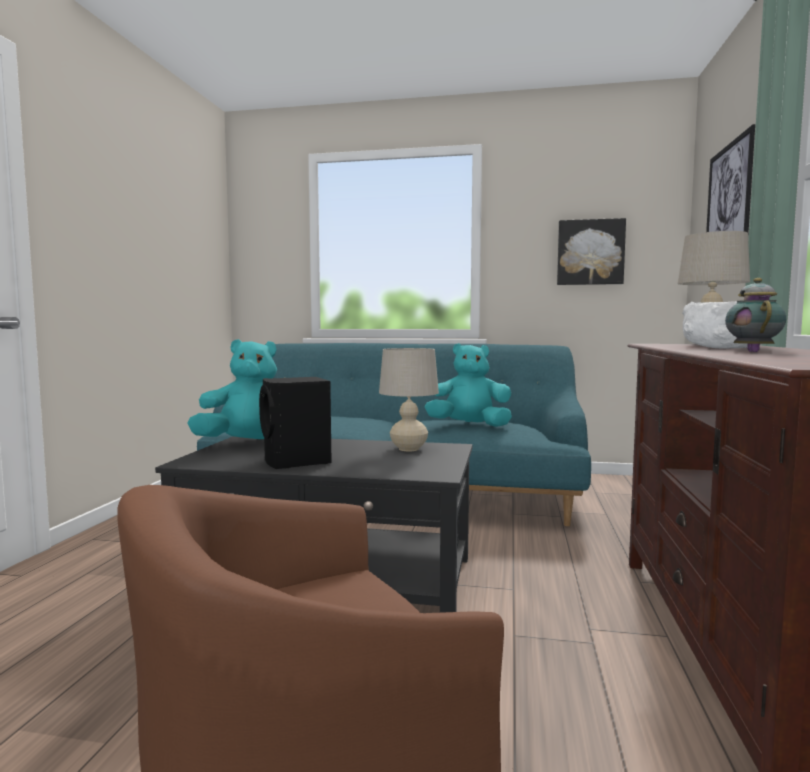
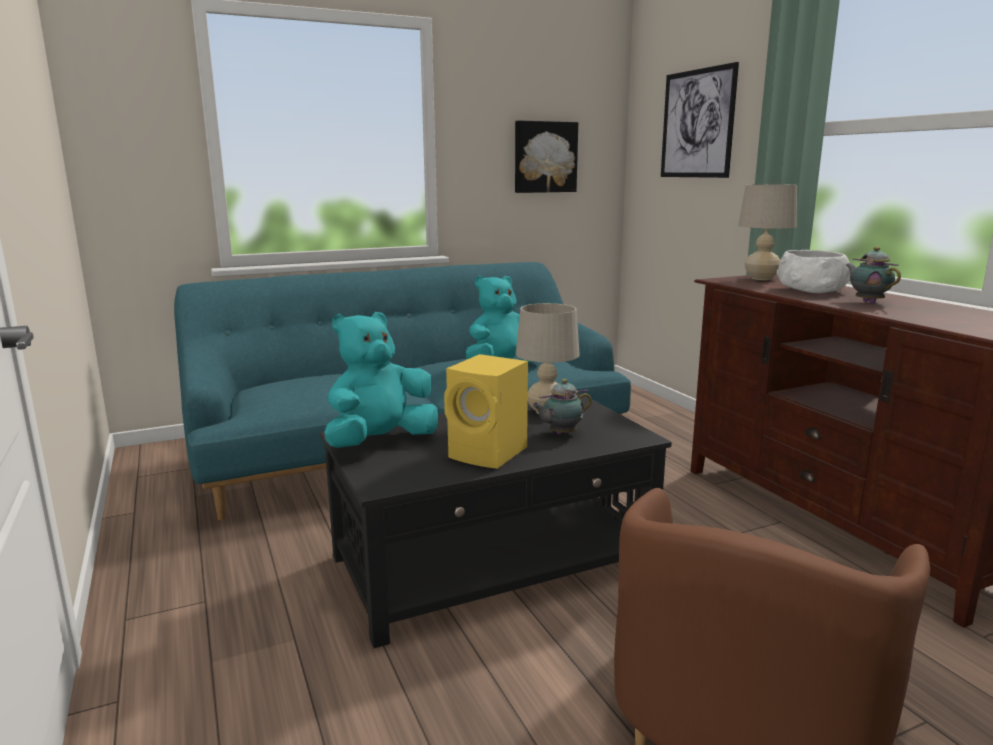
camera: 35 degrees left, 10 degrees up
black speaker [259,377,332,469] -> yellow speaker [444,354,528,469]
none -> teapot [532,379,592,435]

